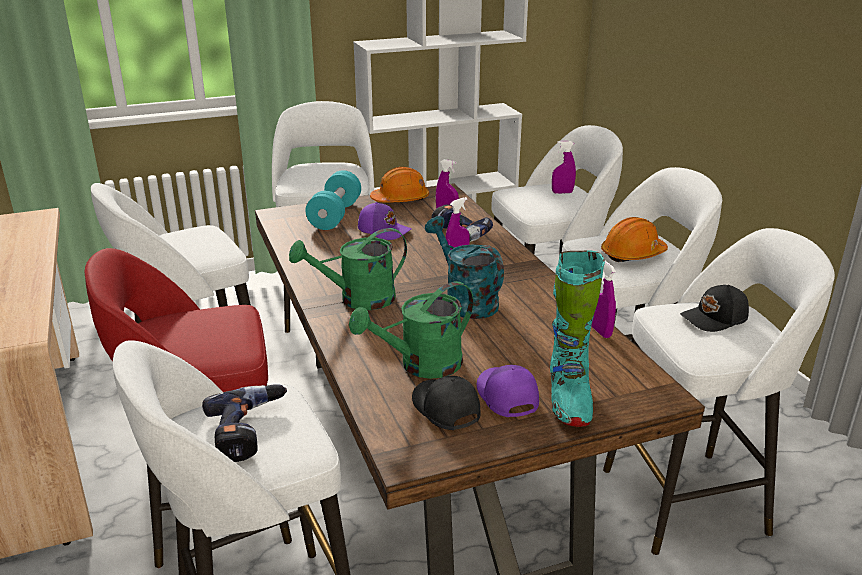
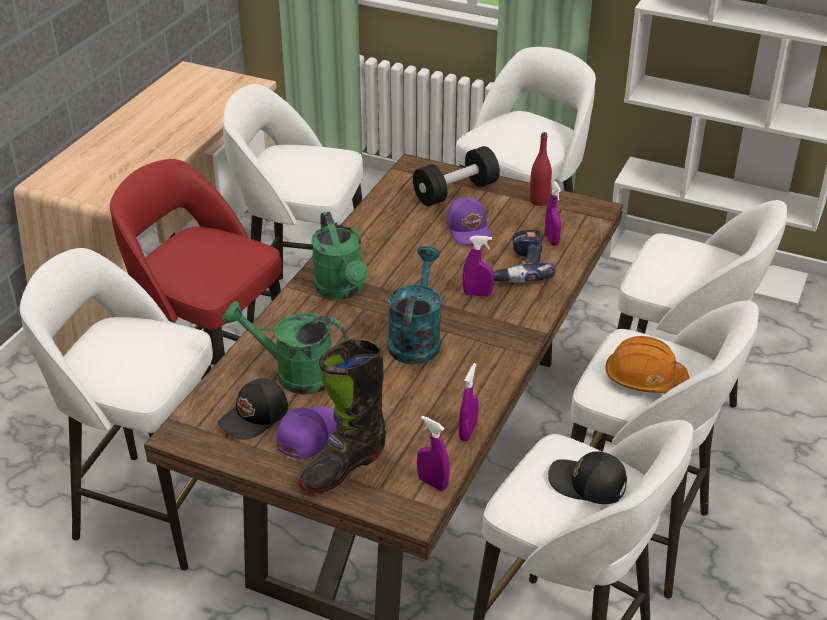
camera: 45 degrees right, 10 degrees up
power drill [202,384,287,462] -> none
green watering can [289,228,407,310] -> green watering can turned 135 degrees counterclockwise [311,212,368,299]
turquoise dumbbell [306,170,361,230] -> black dumbbell [413,146,500,206]
orange hard hat [370,167,429,203] -> red bottle [530,132,552,206]
black cap [412,376,481,430] -> black cap turned 150 degrees counterclockwise [218,378,288,439]
turquoise boot [550,250,605,427] -> black boot [297,338,386,493]
purple spray bottle [552,141,576,194] -> purple spray bottle moved to [417,416,450,491]

